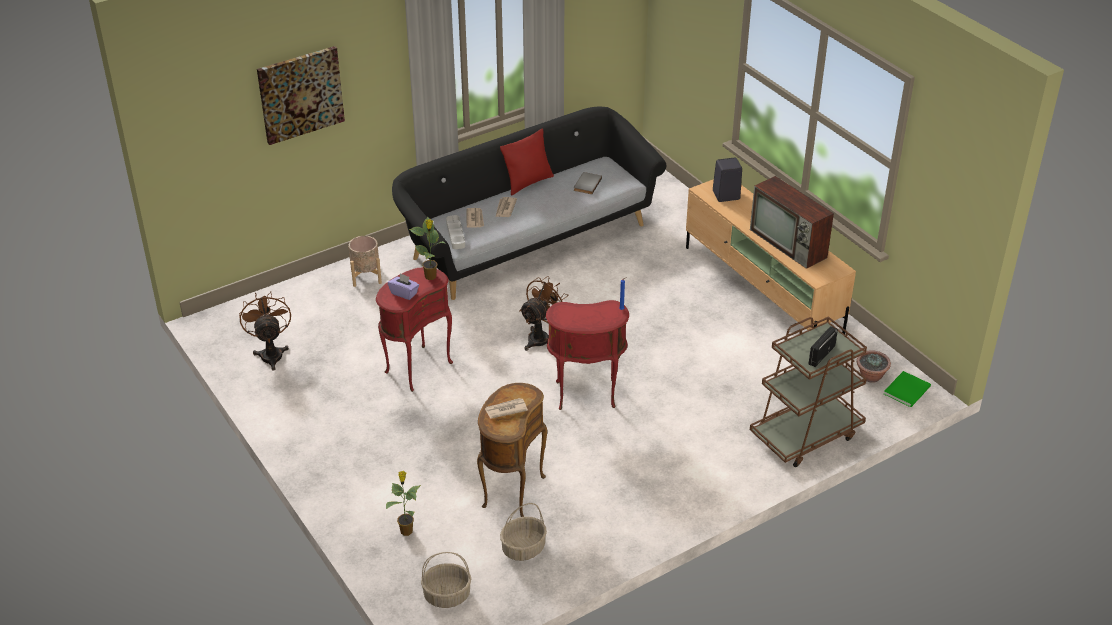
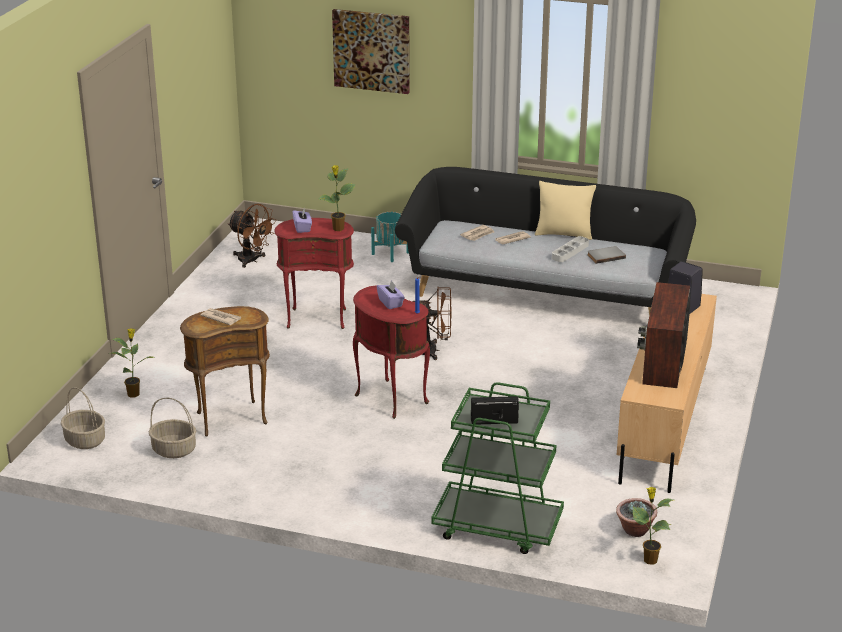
camera: 50 degrees right, 10 degrees down
brown fan [239,291,291,371] -> brown fan turned 90 degrees clockwise [228,204,277,268]
beige planter [349,236,382,287] -> turquoise planter [371,212,409,262]
grey tray [446,215,465,249] -> grey tray moved to [552,236,589,262]
red pillow [500,128,554,196] -> beige pillow [535,181,596,240]
brown cart [750,316,867,467] -> green cart [431,382,564,554]
green book [884,371,931,407] -> potted plant [633,487,673,565]
none -> purple tissue box [377,280,405,309]

